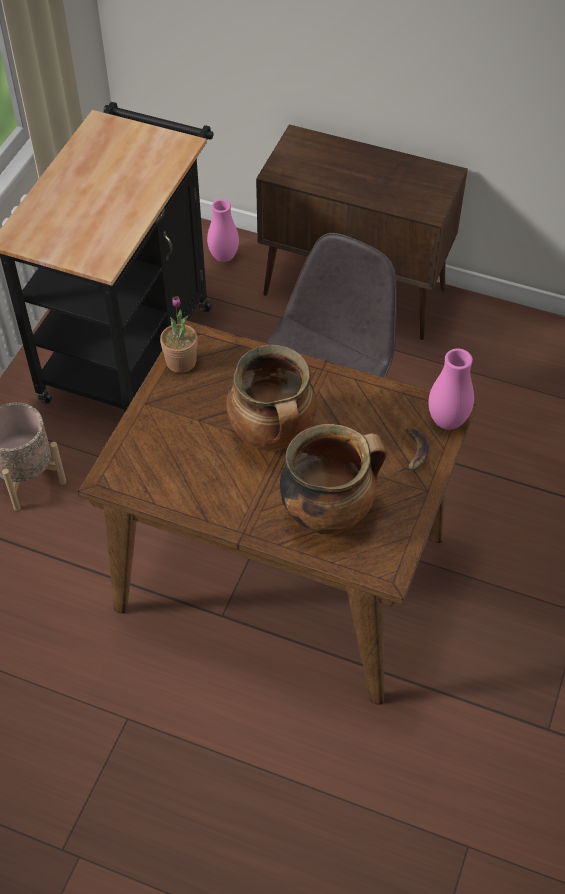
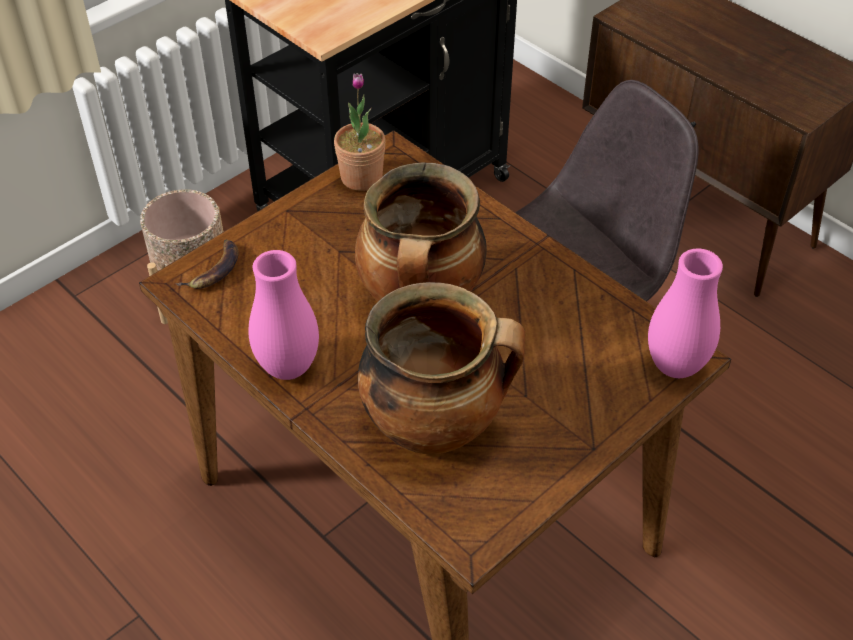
camera: 25 degrees right, 5 degrees down
pink vase [207,199,239,262] -> pink vase moved to [248,250,319,380]
banana [398,428,429,472] -> banana moved to [176,240,238,289]

